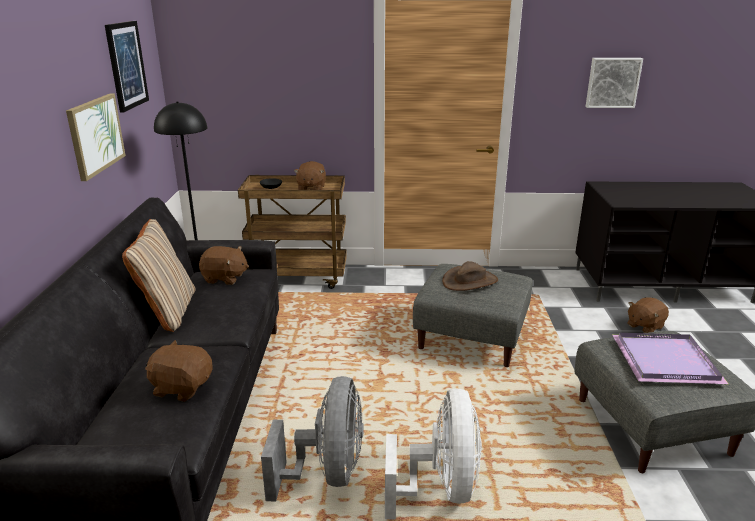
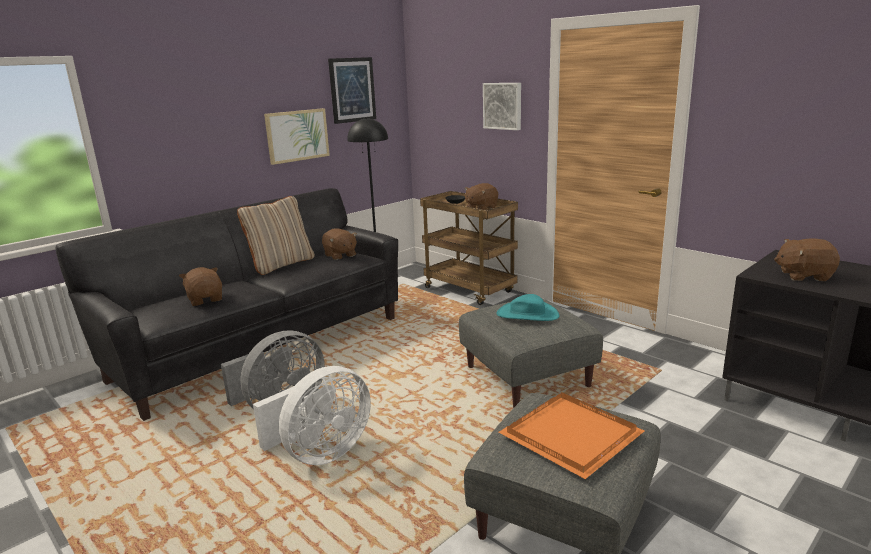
camera: 45 degrees right, 5 degrees down
brown hat [442,261,498,291] -> turquoise hat [496,294,559,321]
picture [585,58,643,108] -> picture moved to [483,83,521,130]
purple tray [613,333,729,384] -> orange tray [498,392,644,479]
brown plush toy [628,297,669,333] -> brown plush toy moved to [774,238,840,281]

